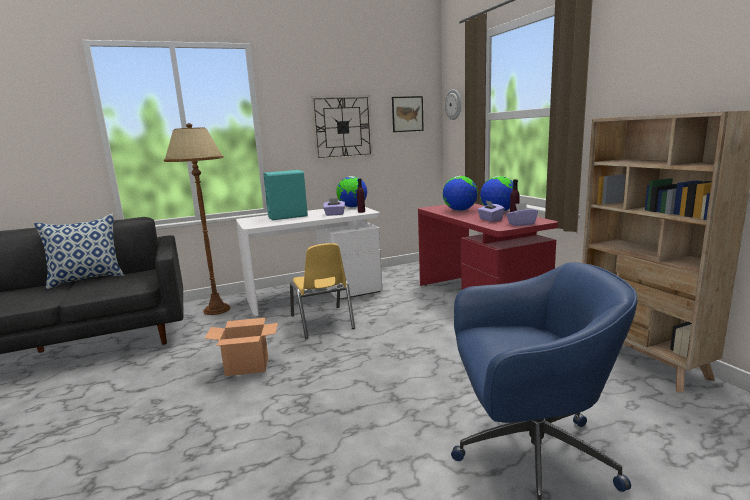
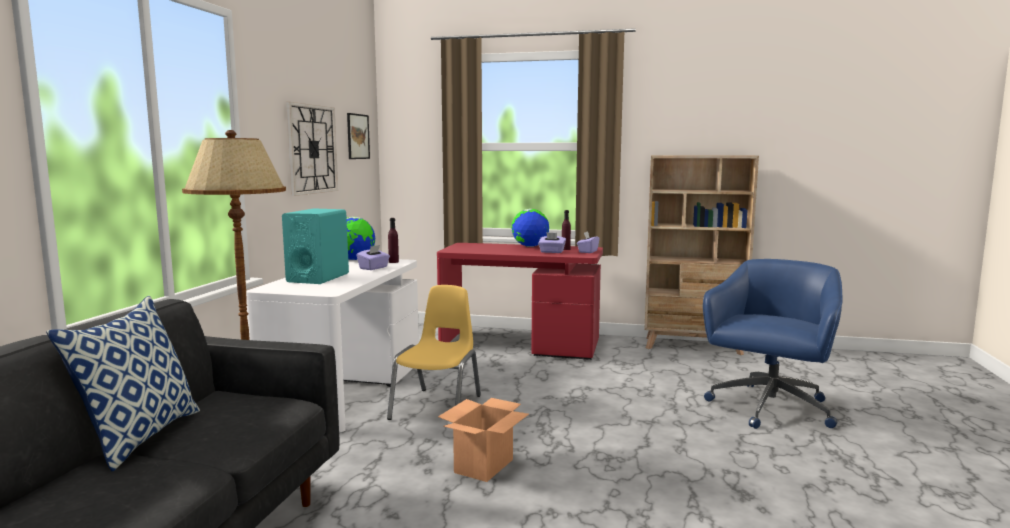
camera: 55 degrees left, 5 degrees down
yellow chair [290,243,355,339] -> yellow chair turned 90 degrees counterclockwise [387,285,481,420]
globe [443,176,478,211] -> none
wall clock [445,89,461,120] -> none

